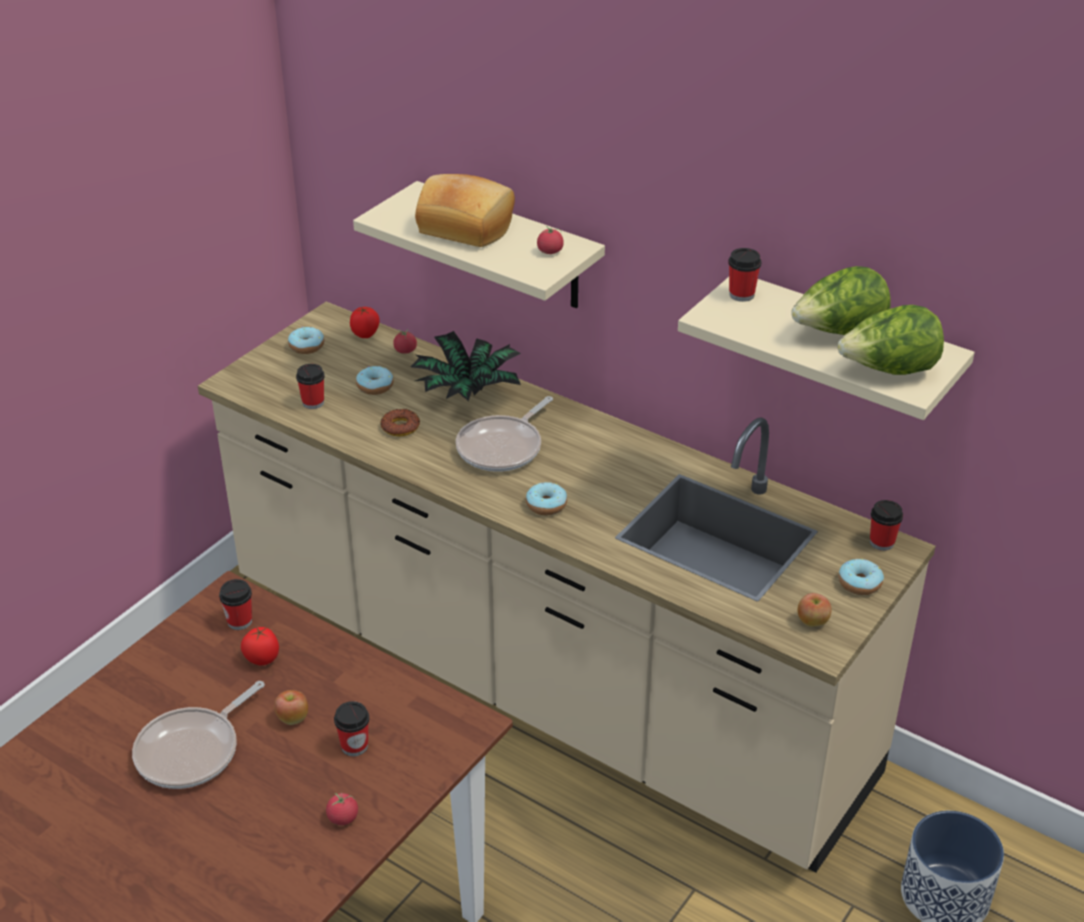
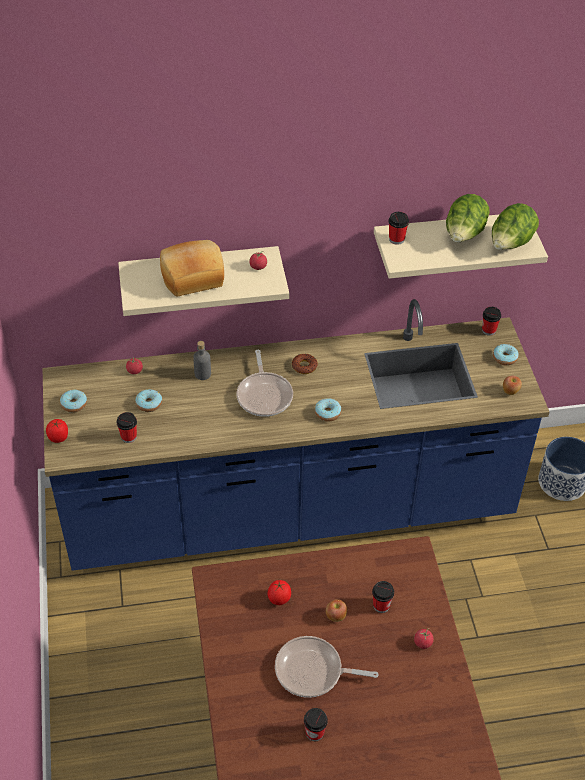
camera: 45 degrees left, 10 degrees up
frying pan [132,681,265,789] -> frying pan turned 105 degrees clockwise [275,636,379,698]
beige counter [198,301,936,872] -> blue counter [42,299,549,571]
cup [219,579,252,630] -> cup moved to [304,708,328,741]
tomato [350,307,380,338] -> tomato moved to [46,419,68,443]
donut [380,409,420,436] -> donut moved to [292,354,318,374]
potted plant [411,331,521,401] -> grey bottle [193,341,211,380]

